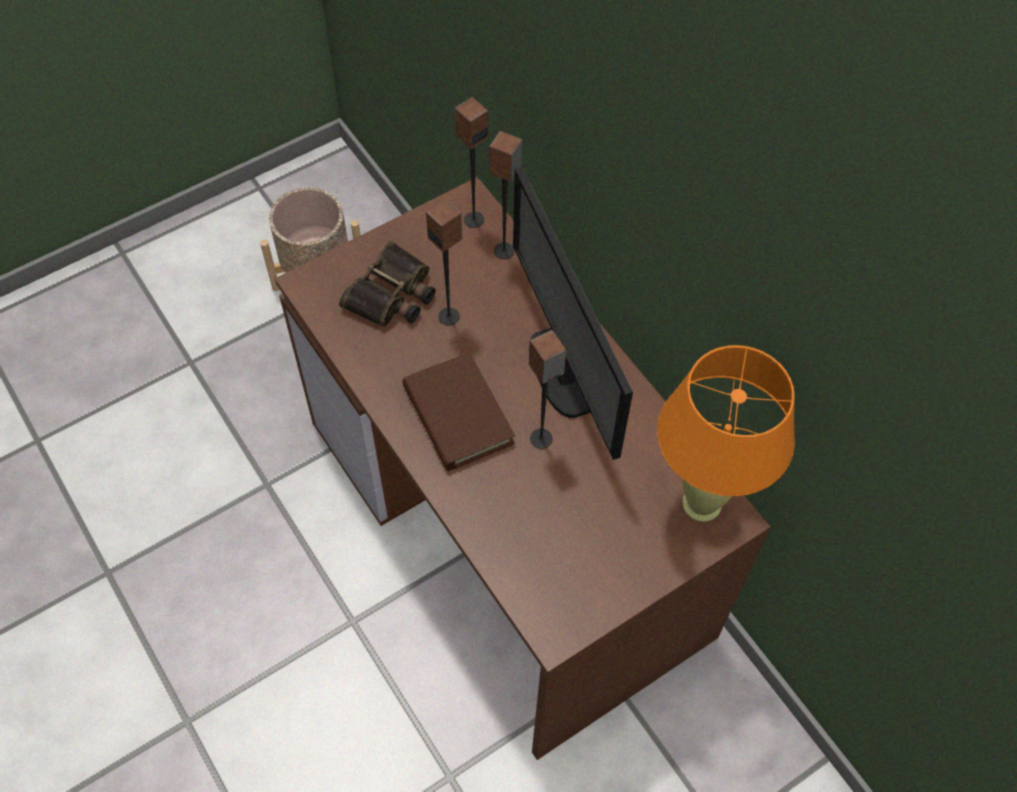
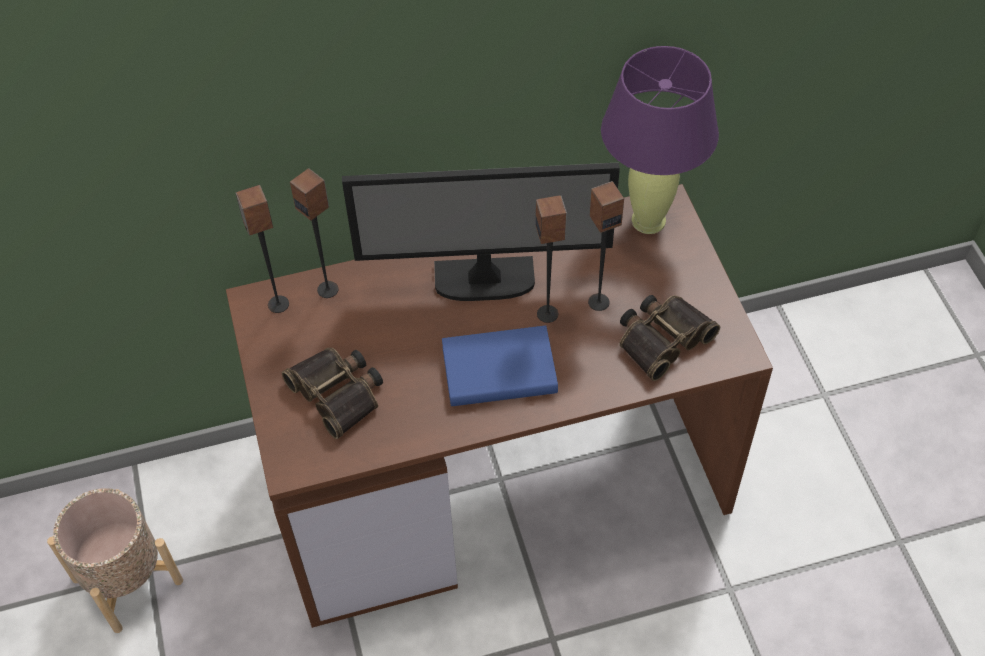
camera: 70 degrees left, 5 degrees down
brown book [403,352,515,471] -> blue book [442,326,558,406]
speaker [426,199,462,326] -> speaker moved to [588,181,624,311]
orange table lamp [657,345,795,522] -> purple table lamp [601,46,719,234]
none -> binoculars [619,295,720,381]

